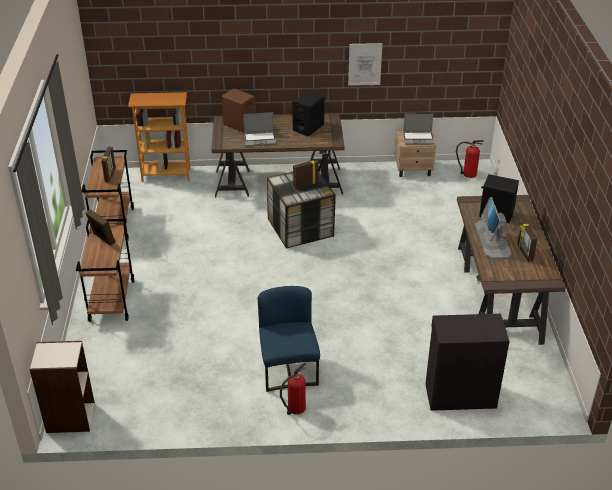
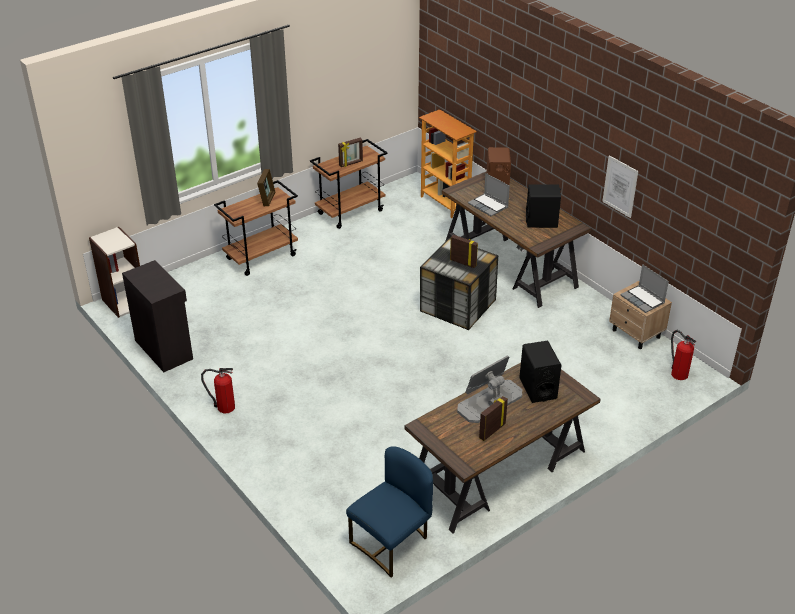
camera: 55 degrees right, 0 degrees up
blue chair [257,286,320,392] -> blue chair moved to [346,446,433,578]
black cabinet [425,314,510,411] -> black cabinet moved to [122,260,193,372]

